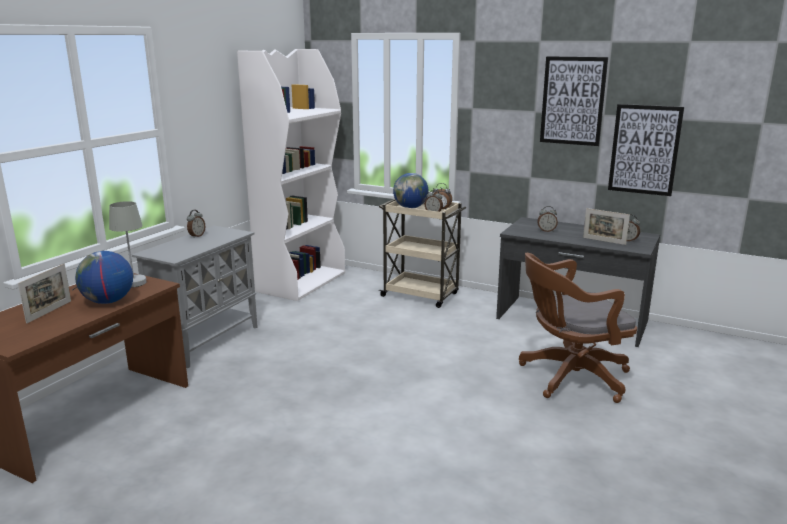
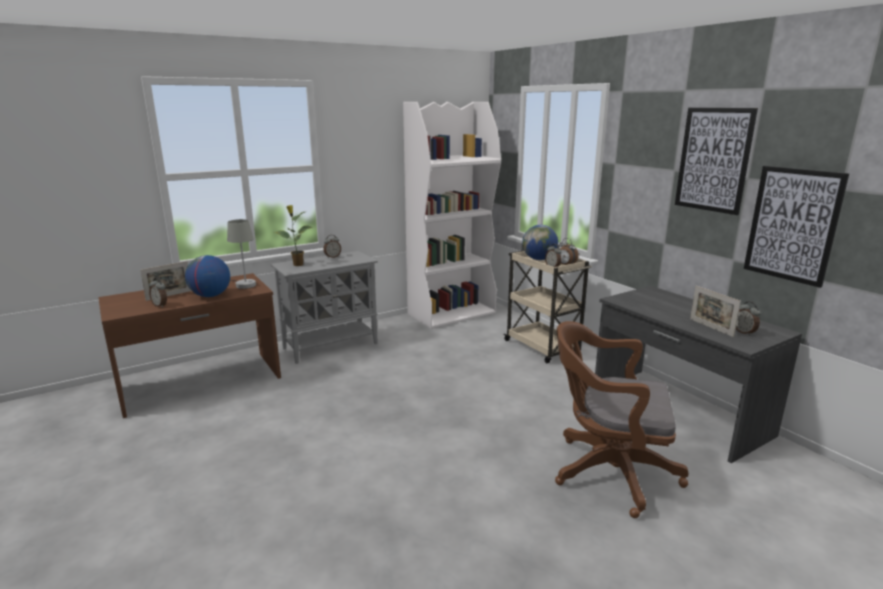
camera: 30 degrees right, 0 degrees up
alarm clock [537,206,558,232] -> alarm clock moved to [149,278,167,308]
none -> potted plant [274,205,313,266]

